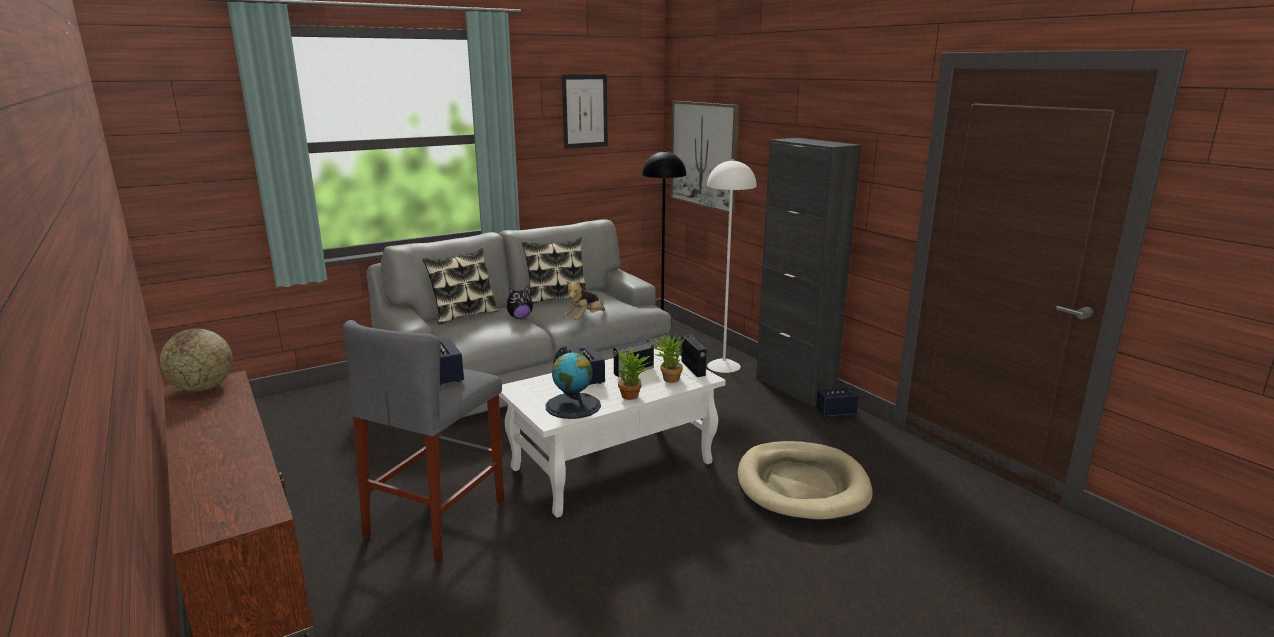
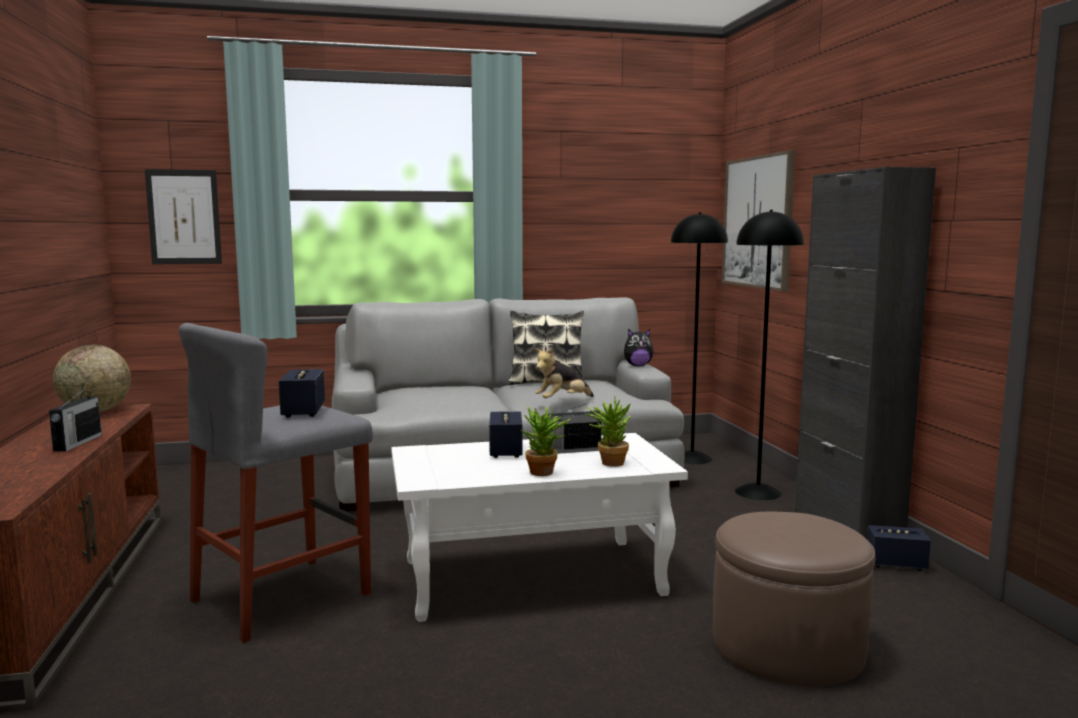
camera: 20 degrees right, 10 degrees down
pillow [423,248,498,325] -> none
plush toy [507,286,533,319] -> plush toy moved to [624,329,653,366]
globe [546,346,601,419] -> none
picture [562,74,608,149] -> picture moved to [145,169,222,264]
radio [681,329,706,377] -> radio moved to [49,387,102,452]
white floor lamp [707,159,756,373] -> black floor lamp [735,210,804,500]
beige dog bed [737,441,873,523] -> brown ottoman [713,512,875,687]

